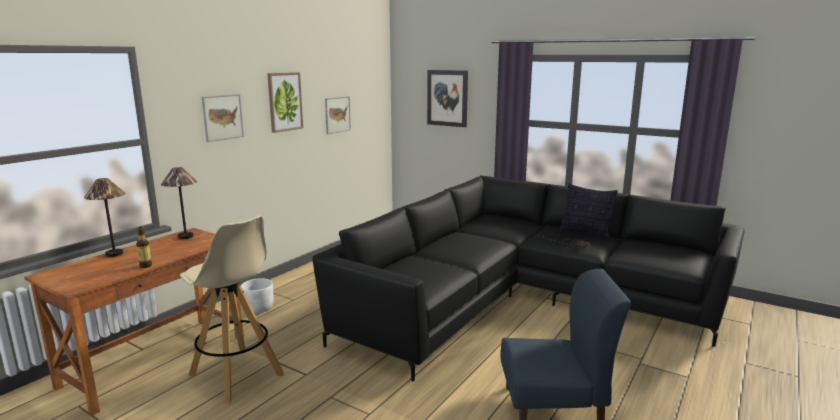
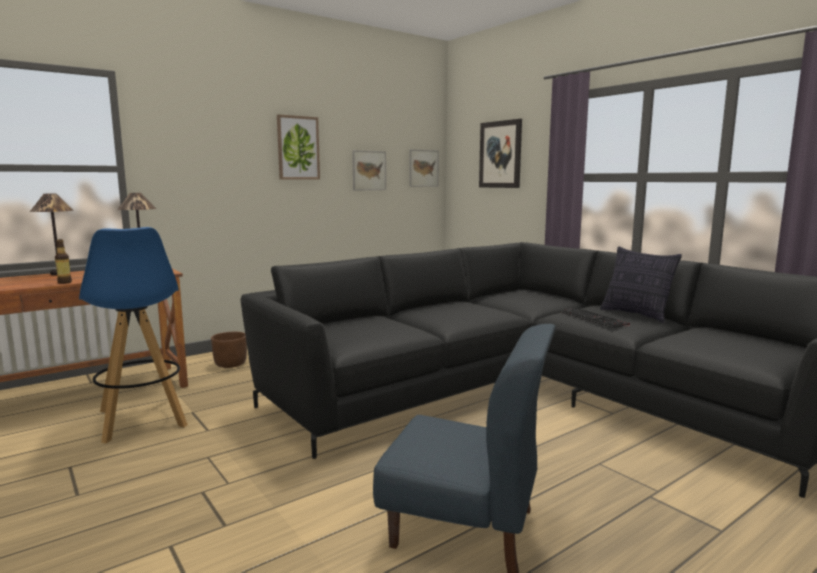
camera: 20 degrees right, 5 degrees down
beige stool [180,215,284,404] -> blue stool [79,227,188,443]
picture [202,94,244,142] -> picture moved to [409,149,439,187]
white planter [241,278,273,313] -> brown planter [211,332,247,368]

